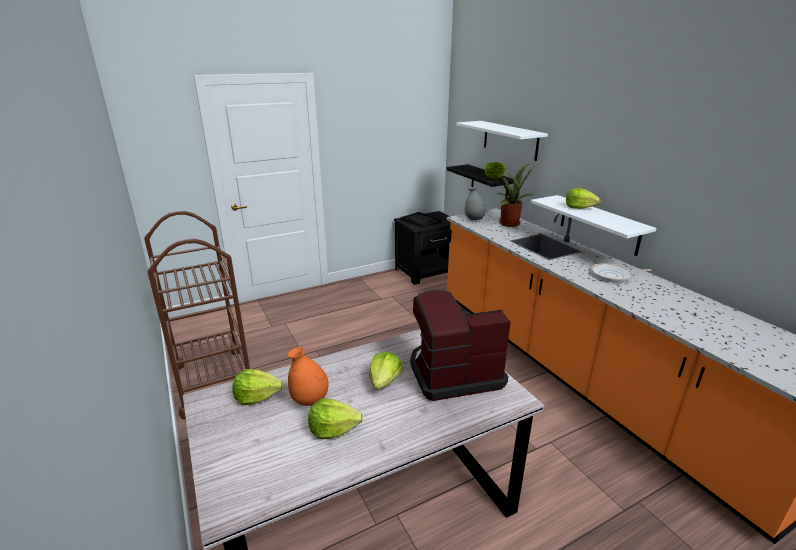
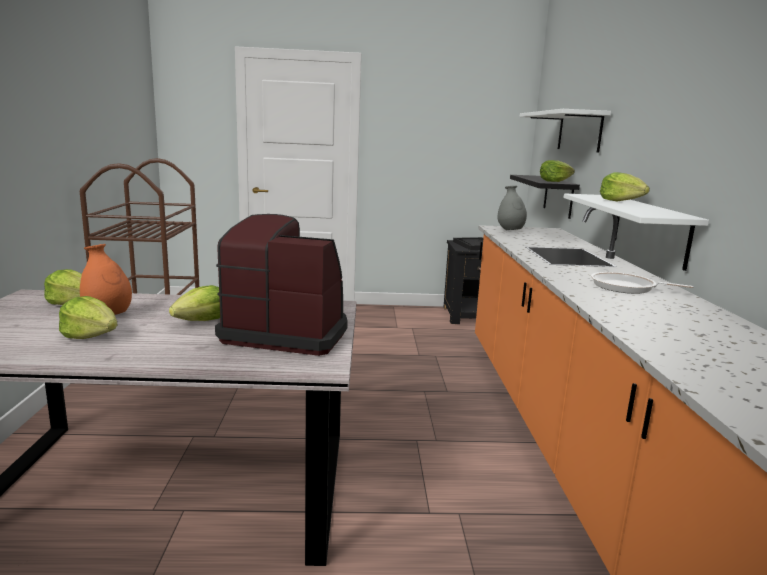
camera: 25 degrees right, 10 degrees down
potted plant [489,164,534,227] -> none

